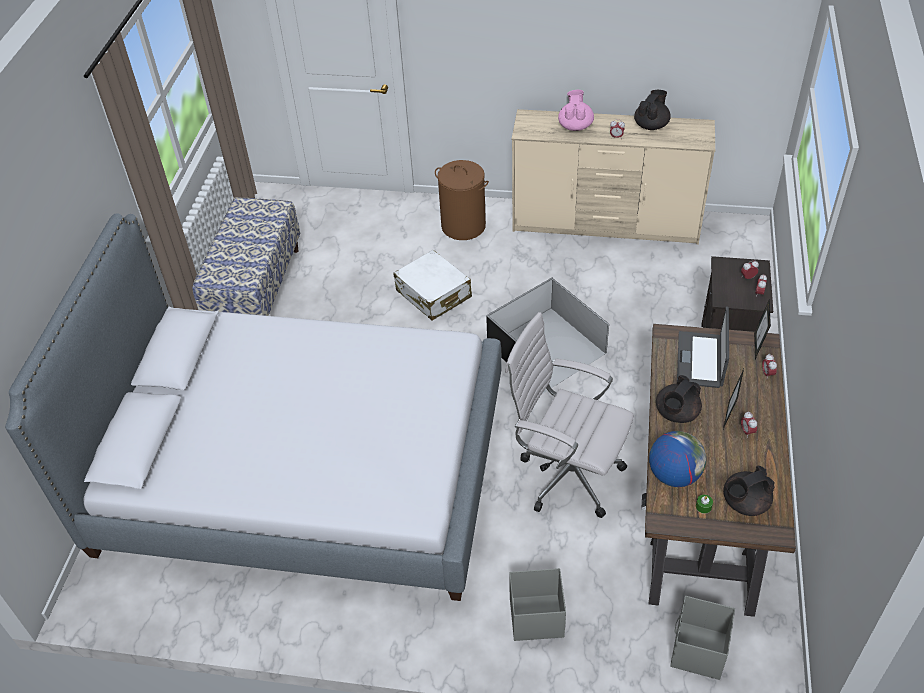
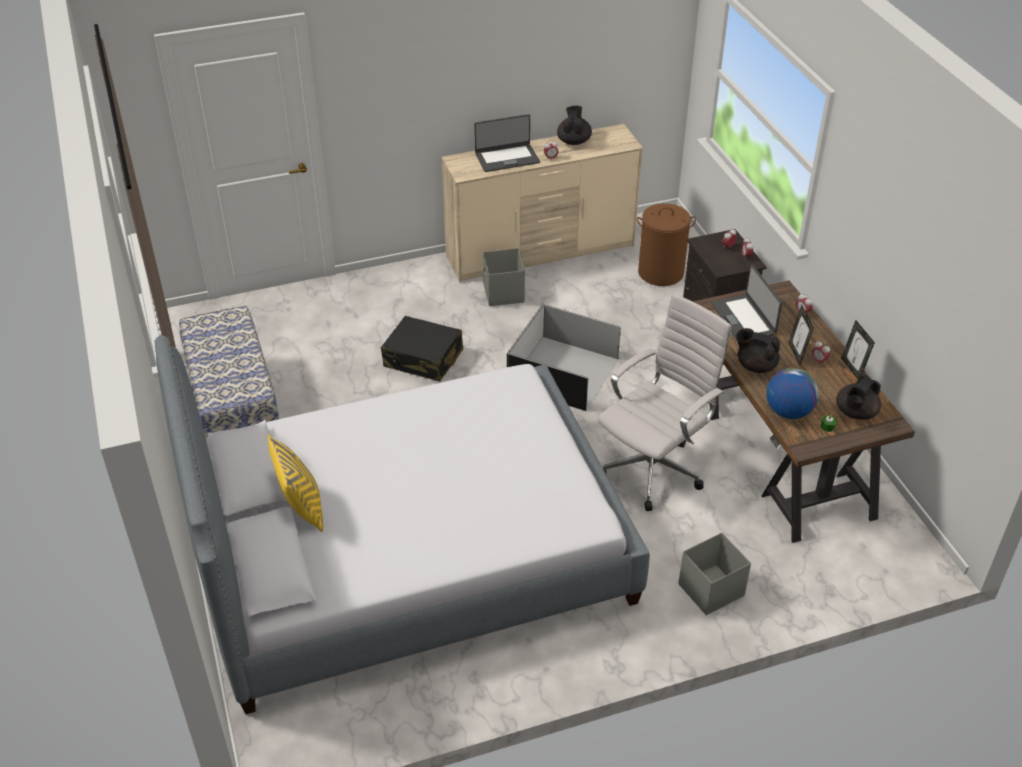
camera: 30 degrees left, 5 degrees down
white suitcase [393,250,472,320] -> black suitcase [381,316,463,382]
brown laundry basket [435,160,489,240] -> brown laundry basket moved to [637,203,696,286]
white office chair [505,312,634,518] -> white office chair turned 135 degrees clockwise [598,294,731,511]
pink teapot [558,90,594,131] -> laptop [474,114,540,172]
black teapot [656,375,702,423] -> black teapot turned 105 degrees clockwise [736,328,780,373]
grey storage box [670,596,735,680] -> grey storage box moved to [483,248,525,306]
picture frame [754,299,771,359] -> picture frame moved to [841,320,875,379]
none -> yellow pillow [268,434,323,532]

